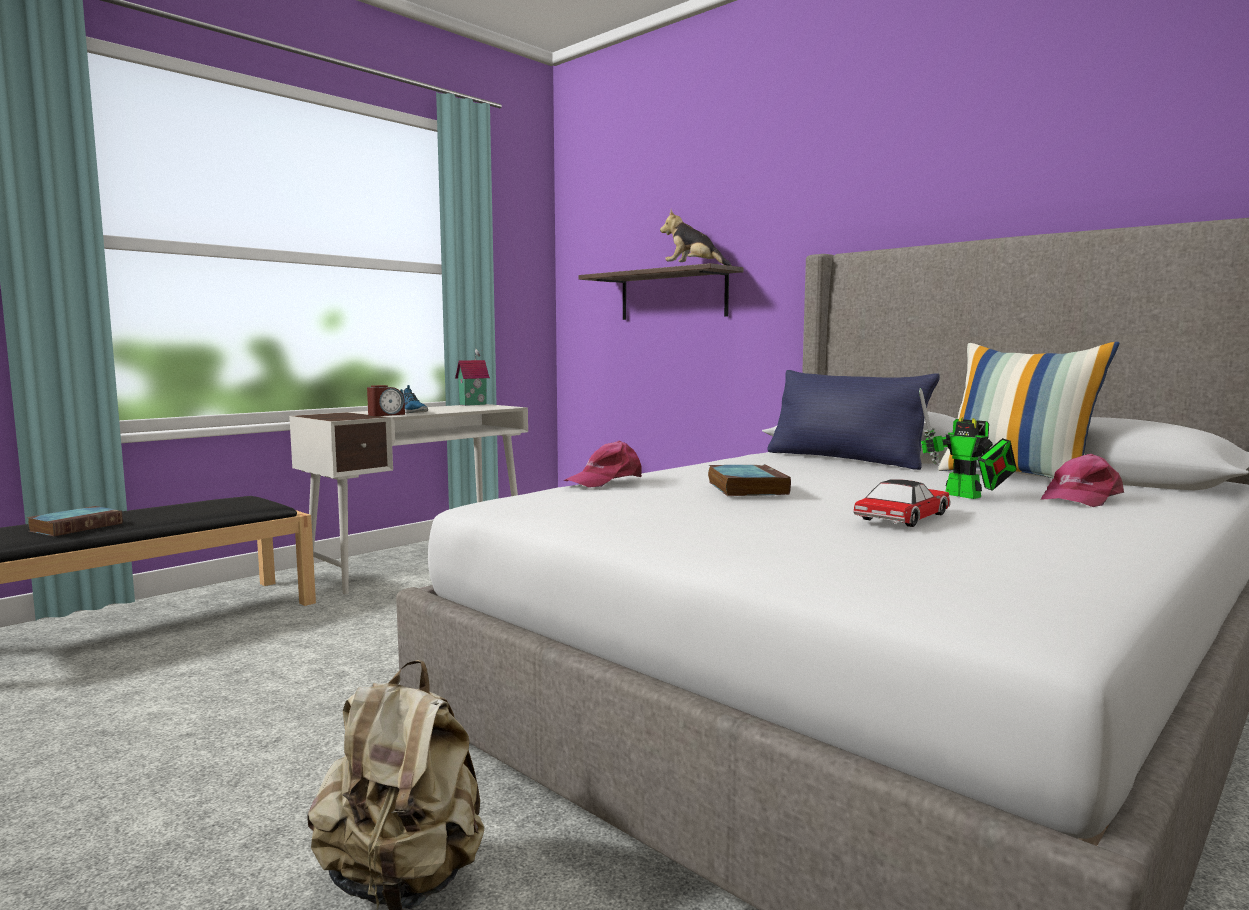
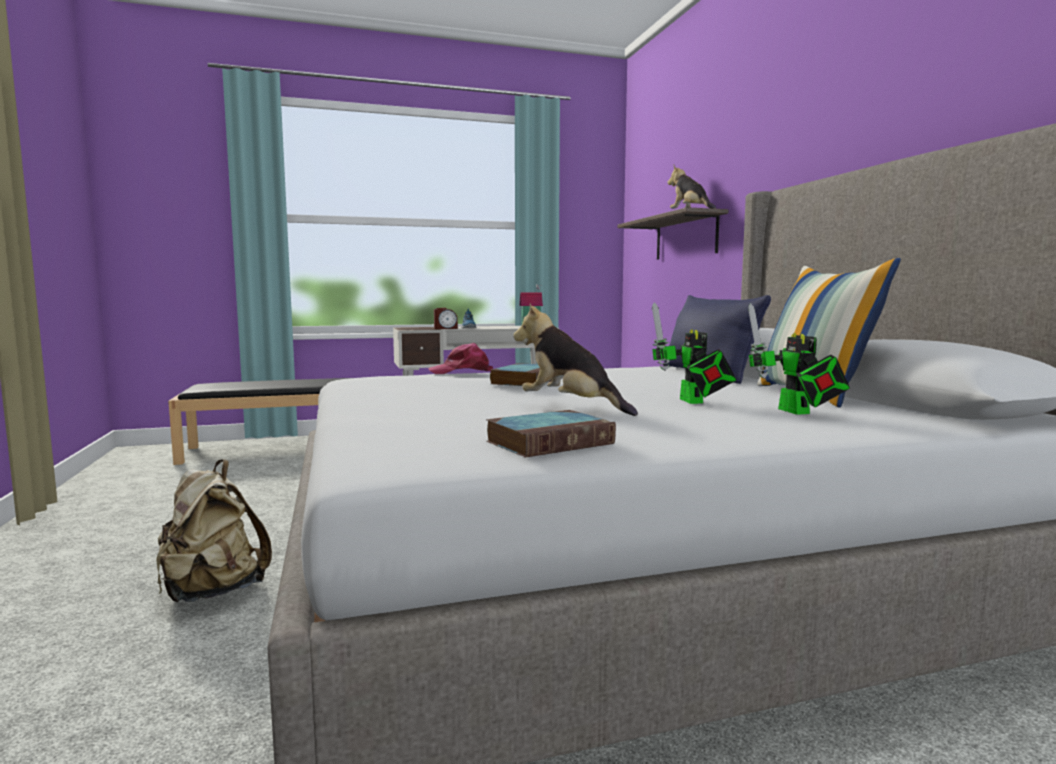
camera: 30 degrees right, 0 degrees up
book [26,506,123,537] -> book moved to [486,410,616,458]
toy car [853,479,951,527] -> plush toy [513,303,638,416]
pink cap [1041,454,1124,507] -> toy robot [748,303,850,415]

